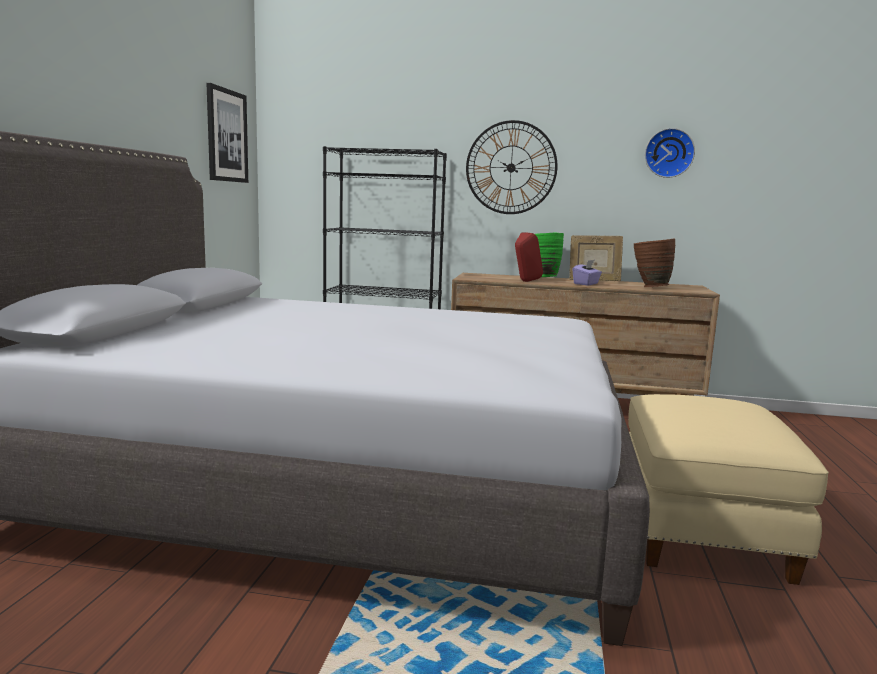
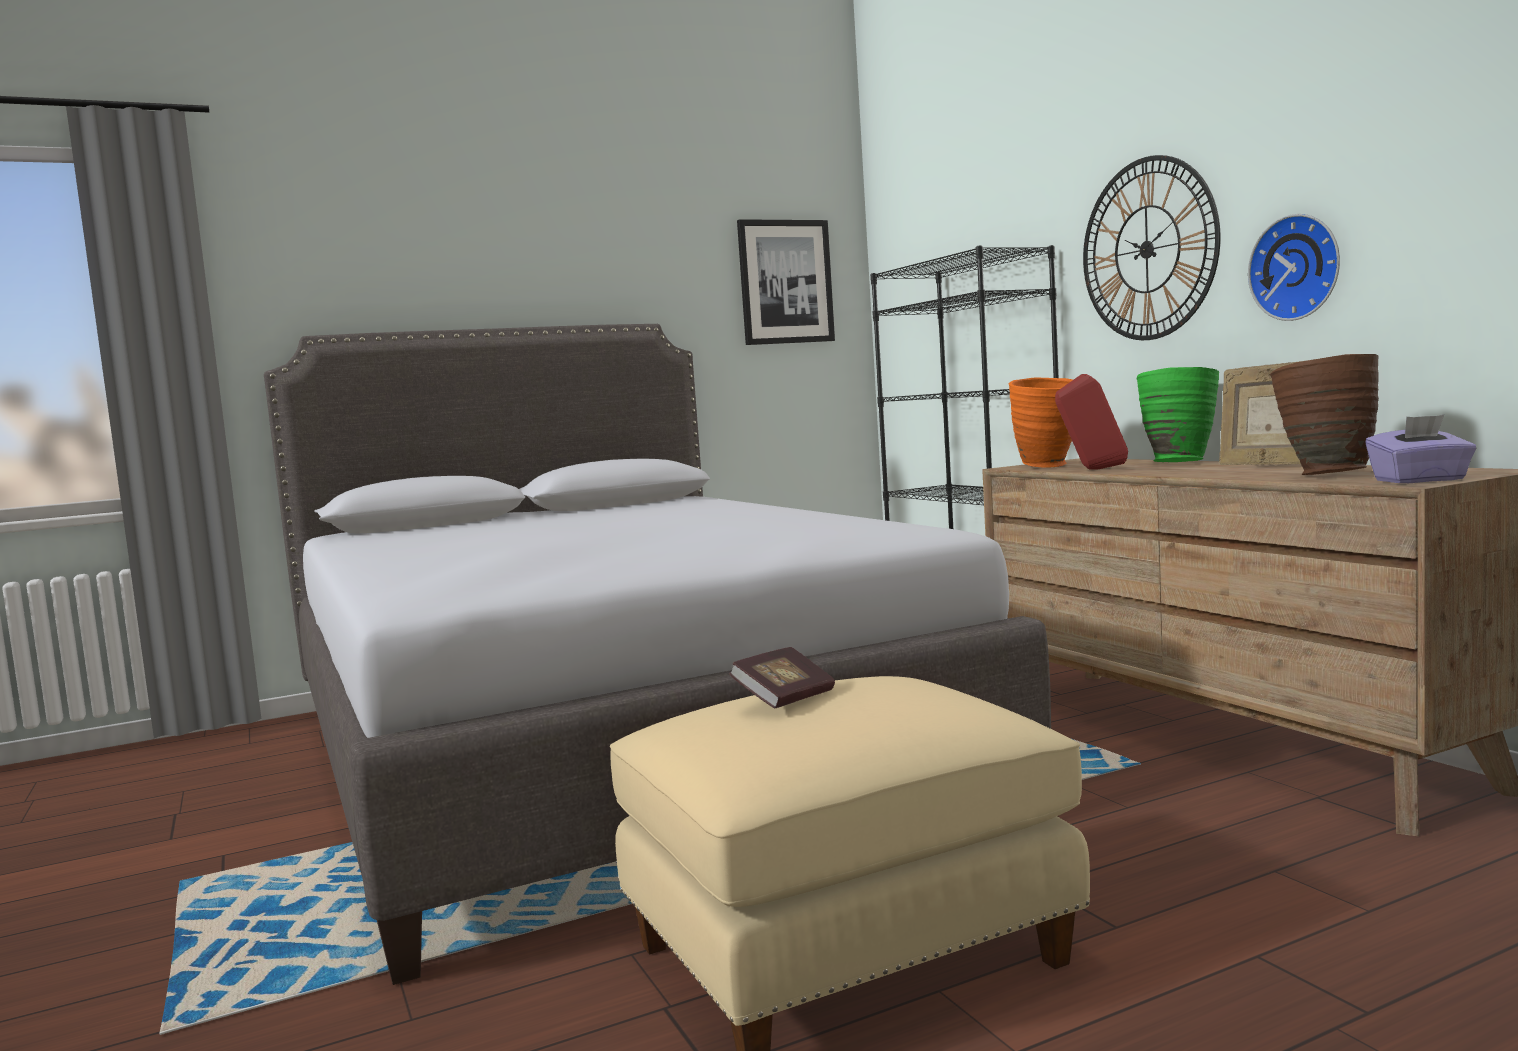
camera: 55 degrees right, 5 degrees down
purple tissue box [572,260,602,285] -> purple tissue box moved to [1365,415,1476,483]
wall clock [645,128,695,178] -> wall clock moved to [1248,214,1340,321]
none -> book [729,647,835,709]
none -> orange vase [1009,378,1073,467]

